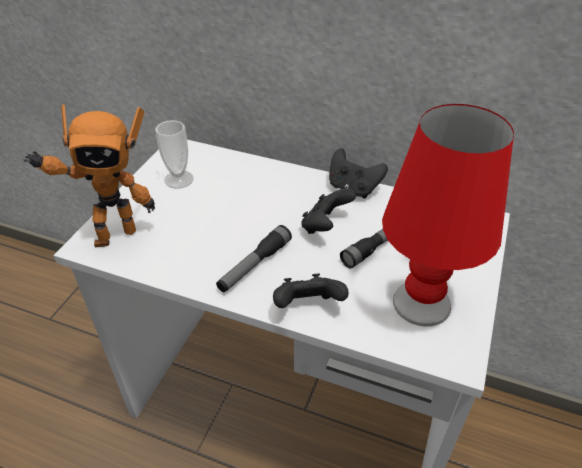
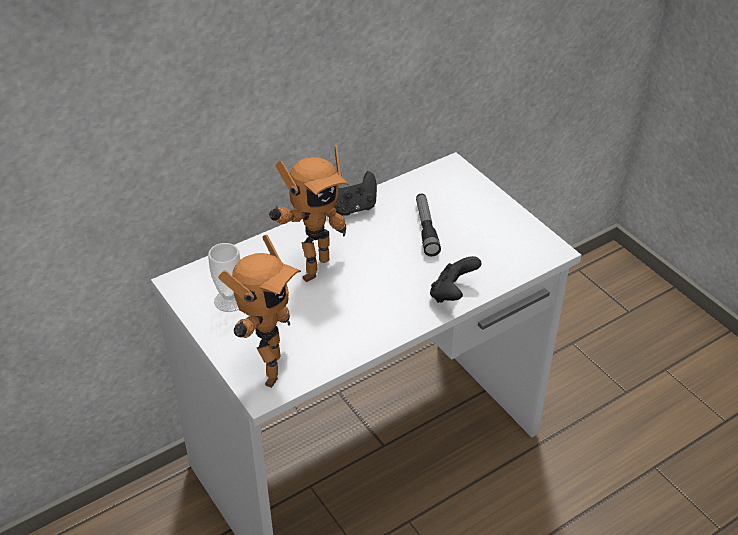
camera: 55 degrees left, 0 degrees up
flashlight [216,225,292,292] -> none
black game controller [301,188,356,234] -> none
red table lamp [382,104,514,327] -> none
none -> toy robot [269,146,348,282]

